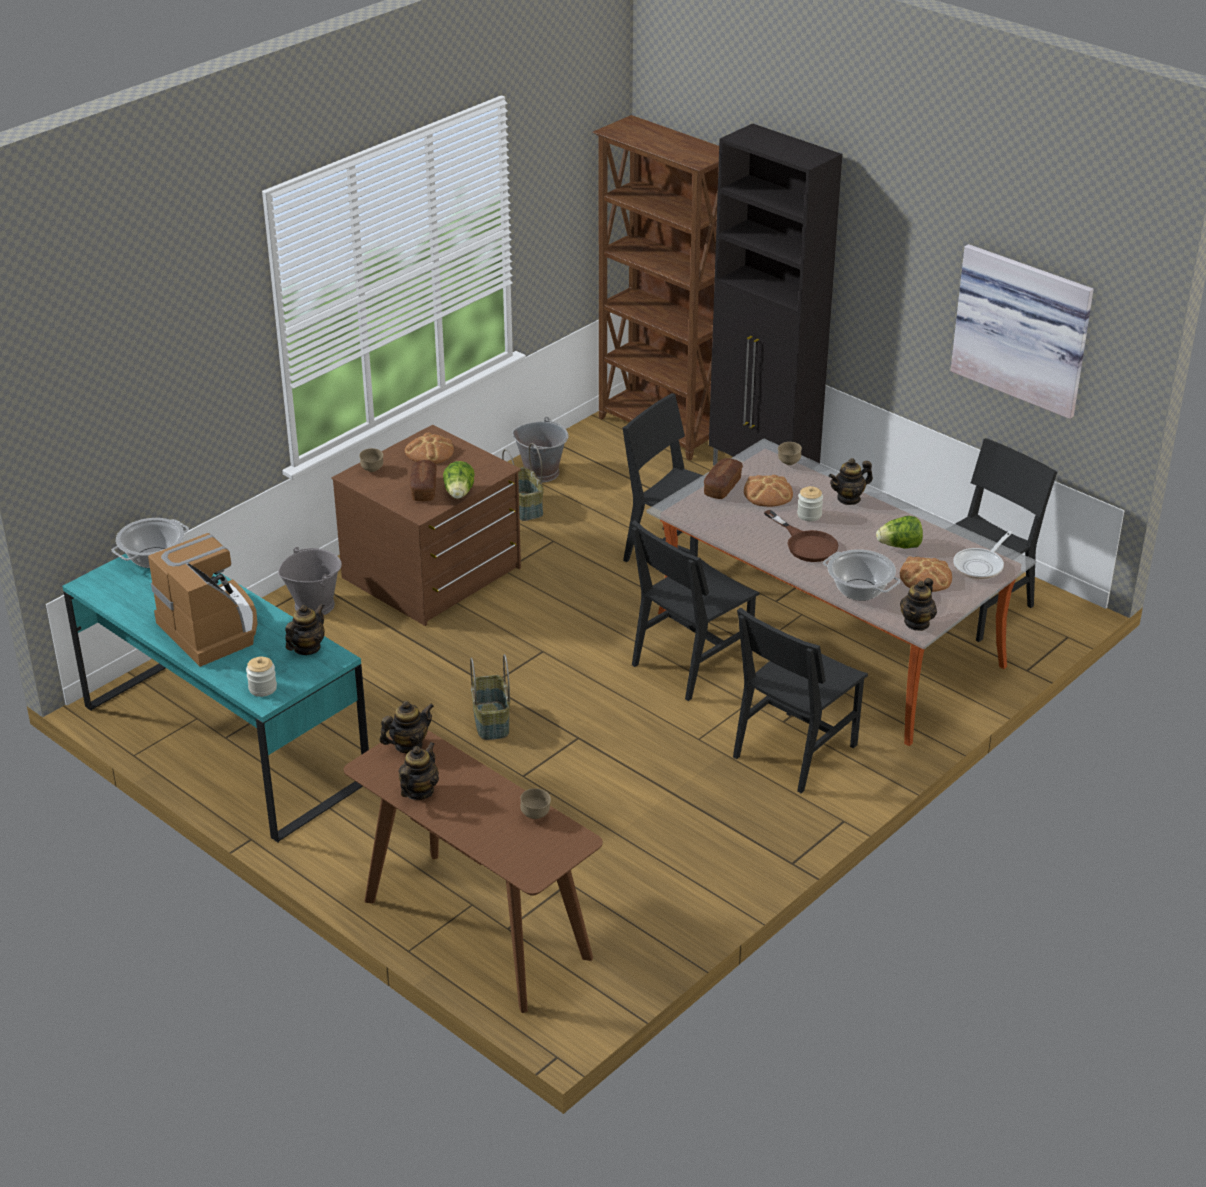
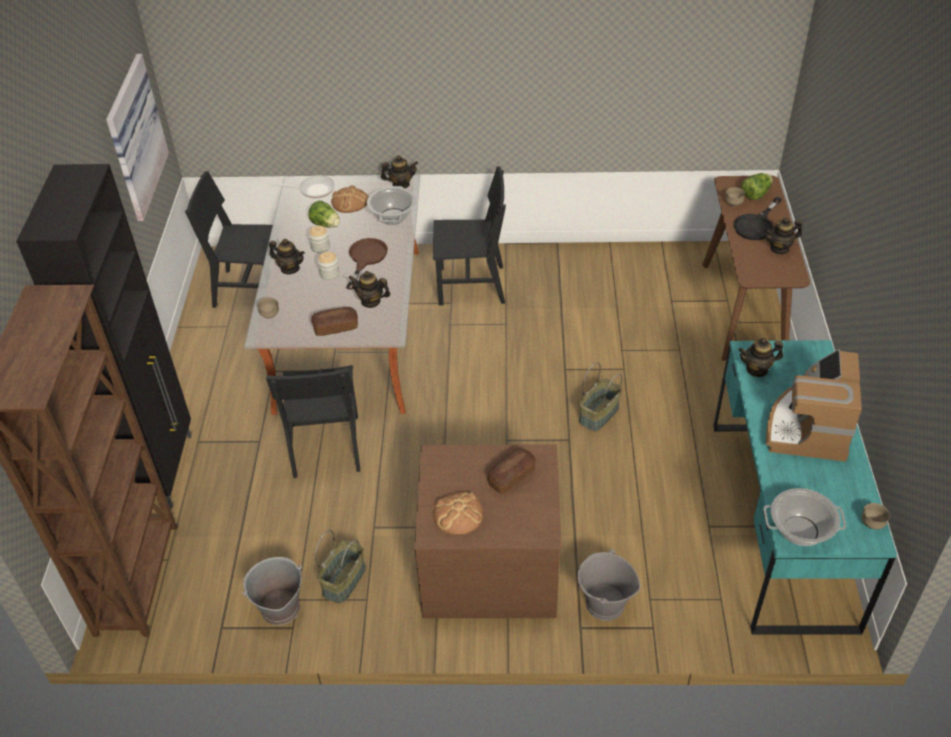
camera: 130 degrees left, 10 degrees up
jar [246,657,277,697] -> jar moved to [309,226,330,253]
brown bowl [359,448,384,472] -> brown bowl moved to [861,503,890,530]
teapot [380,701,434,753] -> teapot moved to [348,271,391,308]
lettuce [443,461,475,499] -> lettuce moved to [741,173,772,200]
black chair [631,520,759,701] -> none
bread [744,475,793,507] -> none
none -> black frying pan [734,197,782,240]

